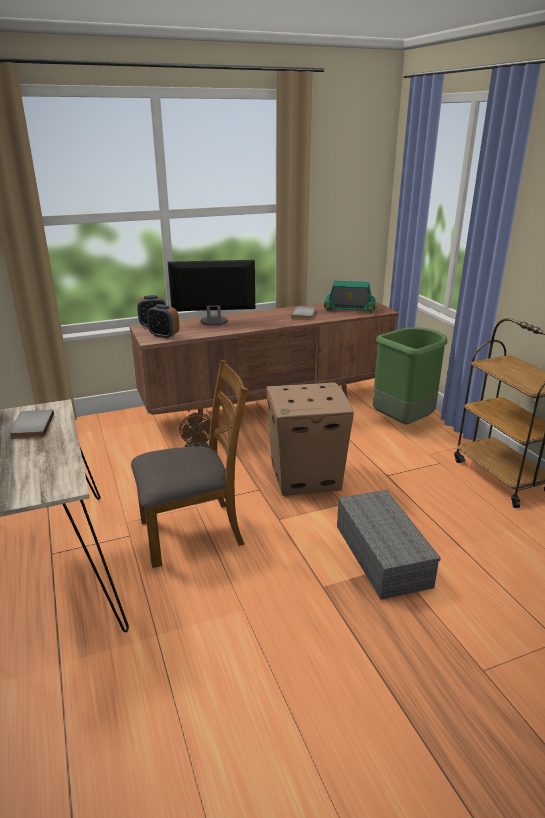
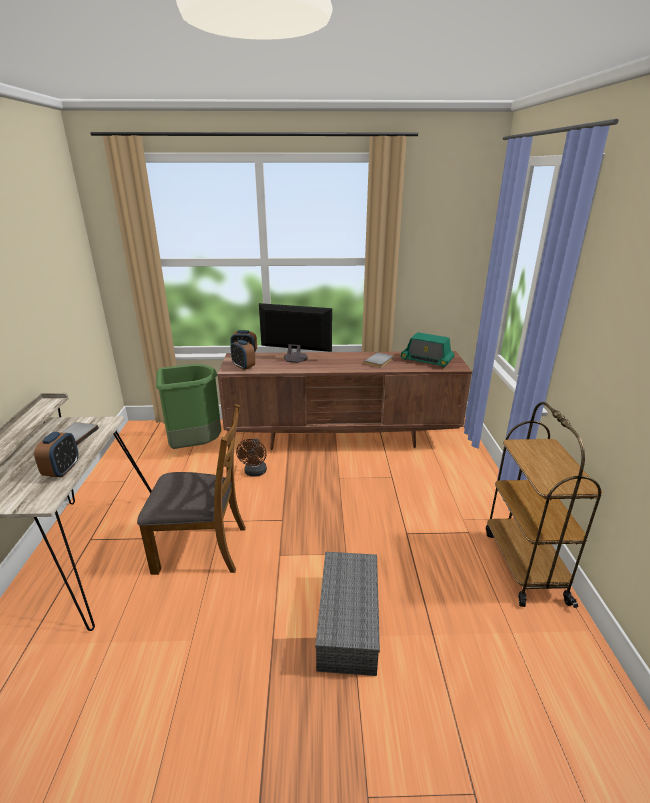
camera: 20 degrees right, 0 degrees up
cardboard box [266,382,354,496] -> none
green trash can [373,327,447,425] -> green trash can moved to [156,364,221,449]
none -> alarm clock [34,432,79,477]

